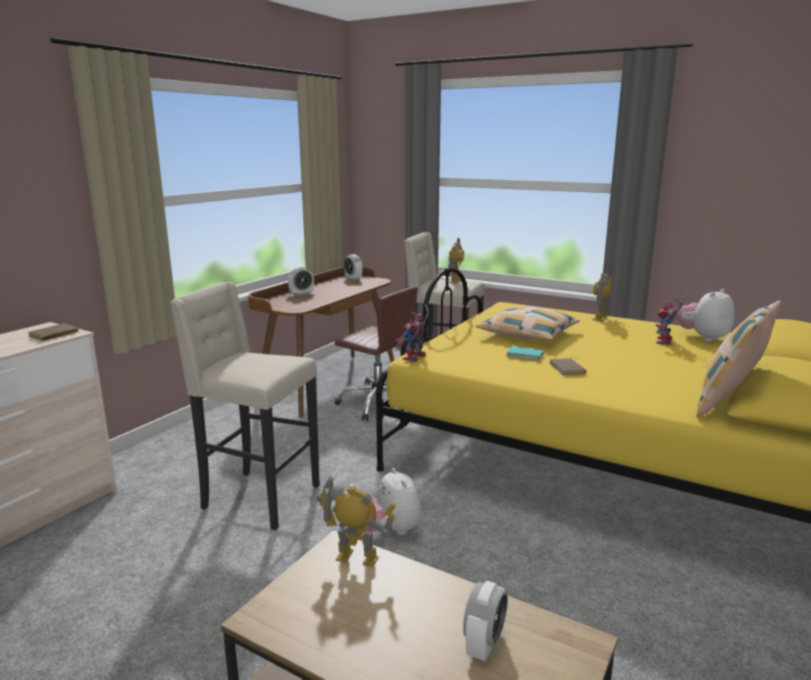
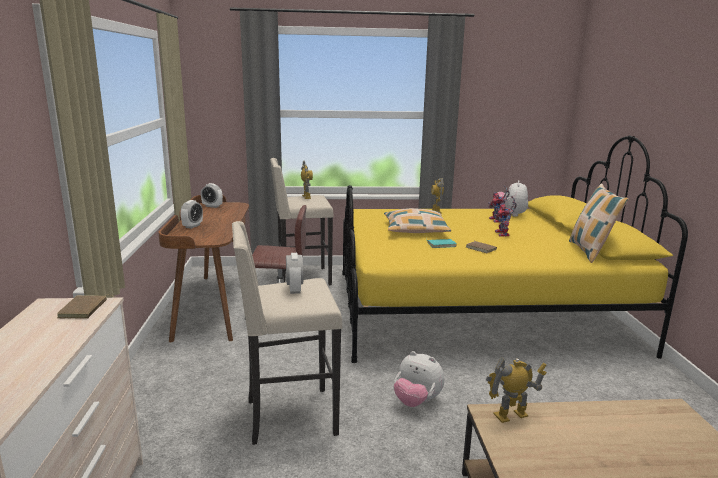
camera: 35 degrees left, 0 degrees up
toy robot [395,305,429,362] -> toy robot moved to [494,196,517,236]
alarm clock [463,581,508,661] -> alarm clock moved to [286,253,303,294]

